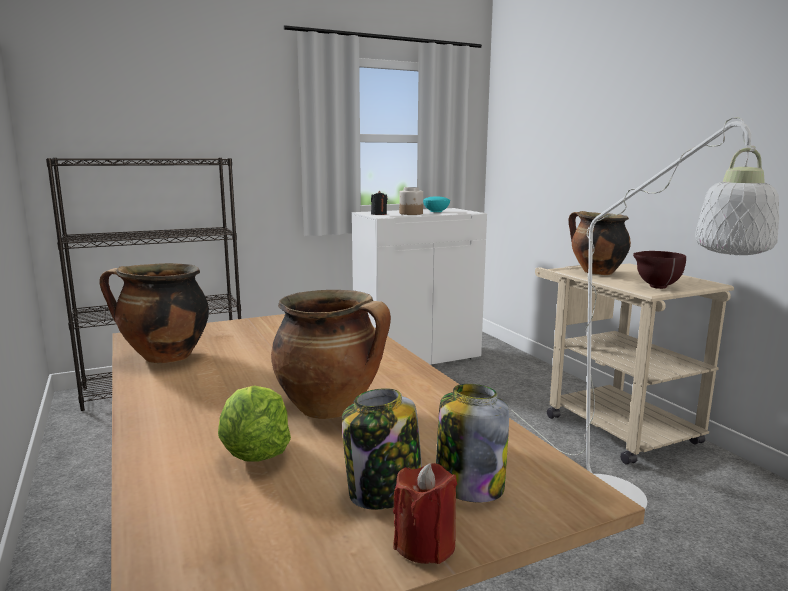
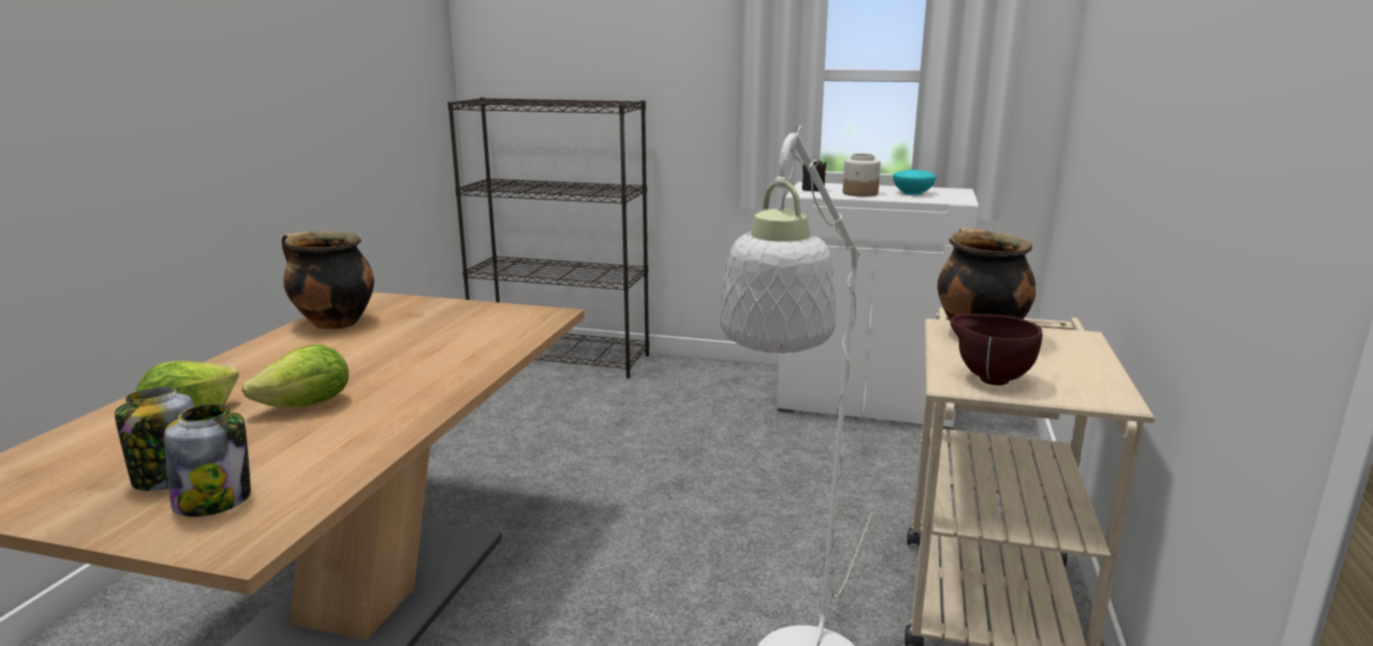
camera: 40 degrees right, 5 degrees up
cooking pot [271,290,391,419] -> lettuce [242,345,349,408]
red candle [393,463,457,564] -> none

